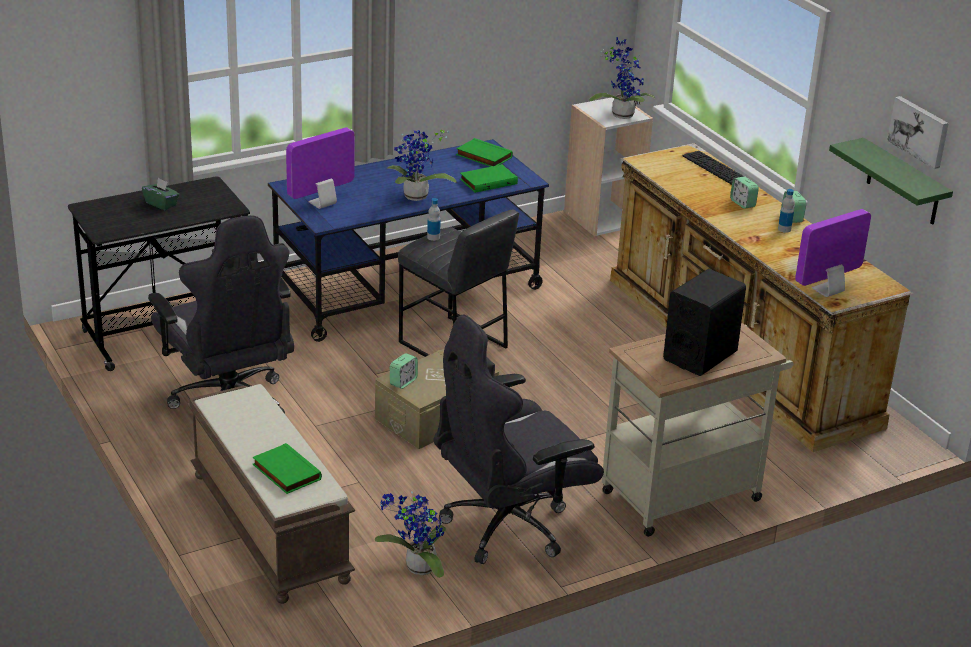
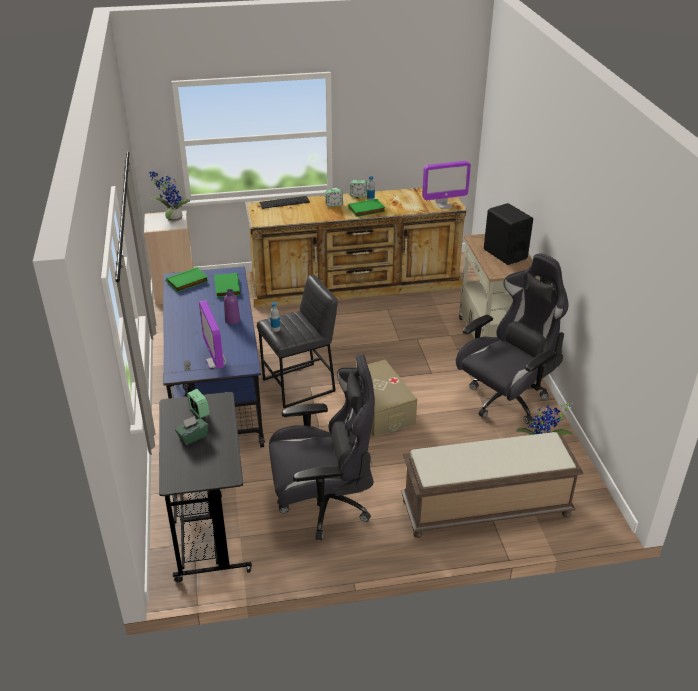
camera: 70 degrees left, 5 degrees up
green book [253,443,322,494] -> green book moved to [349,199,385,217]
potted plant [387,130,457,201] -> purple bottle [224,289,240,324]
alarm clock [390,353,418,389] -> alarm clock moved to [187,389,210,418]
black office chair [434,314,604,564] -> black office chair turned 120 degrees counterclockwise [456,253,569,424]
monitor [795,209,871,297] -> monitor turned 90 degrees counterclockwise [422,161,471,209]
green shelf [829,138,953,225] -> none
picture [887,96,949,169] -> none

